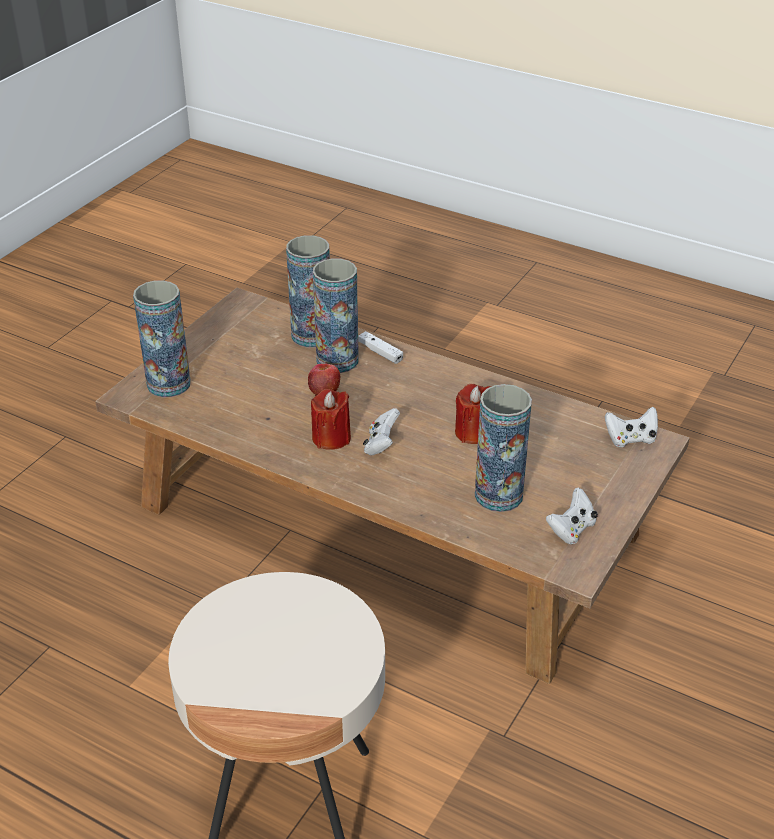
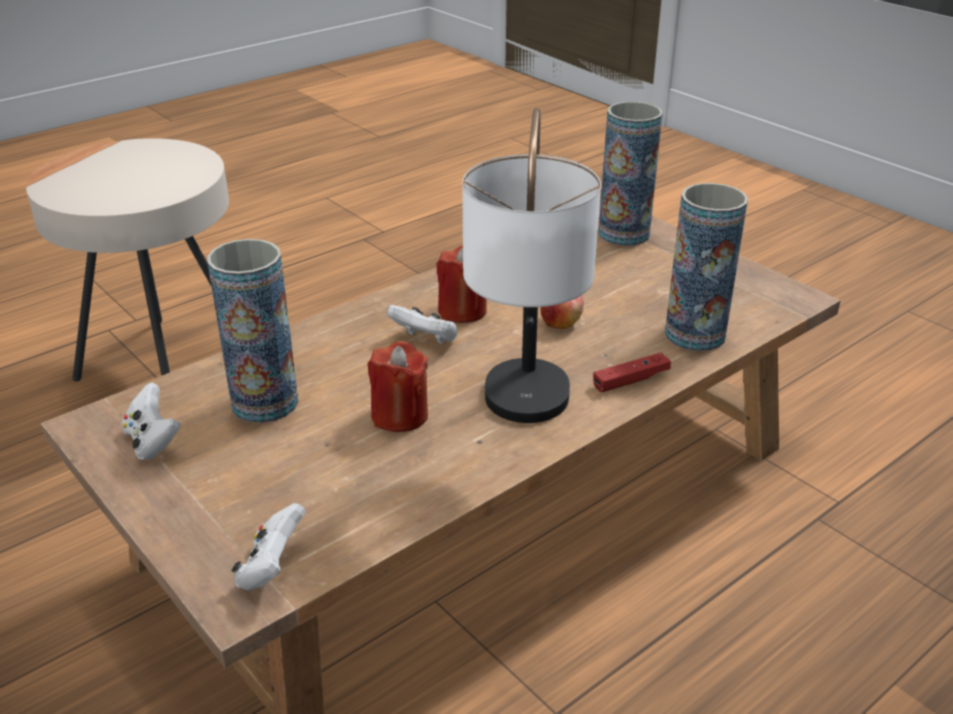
camera: 110 degrees right, 5 degrees down
vase [313,258,359,373] -> none
white game controller [358,331,403,364] -> red game controller [593,353,671,392]
none -> table lamp [462,108,601,423]

